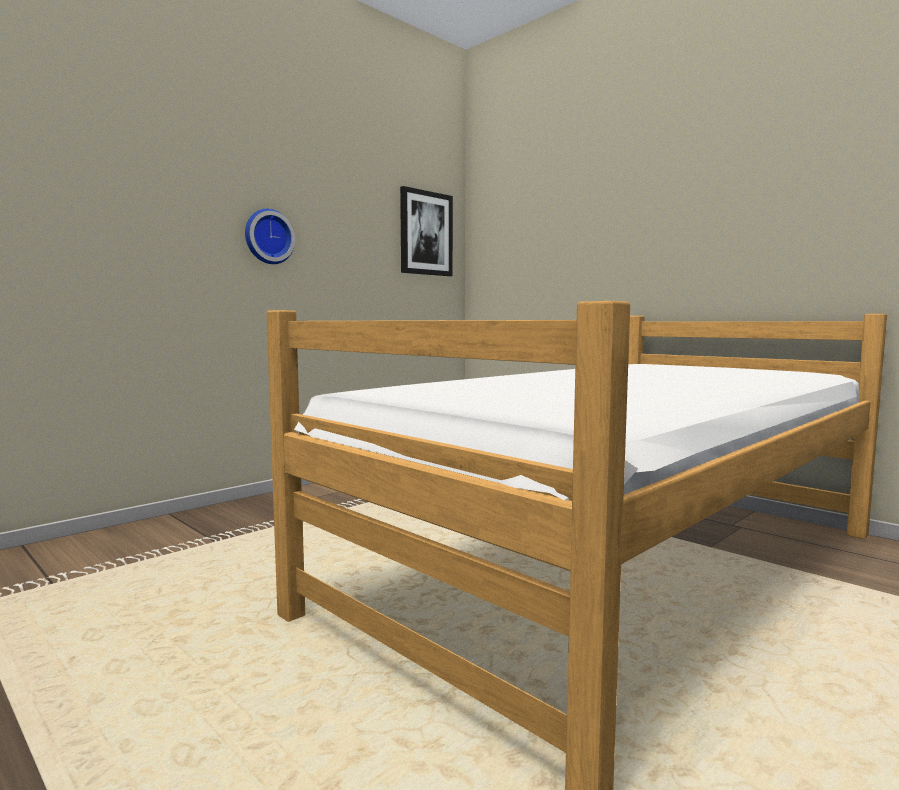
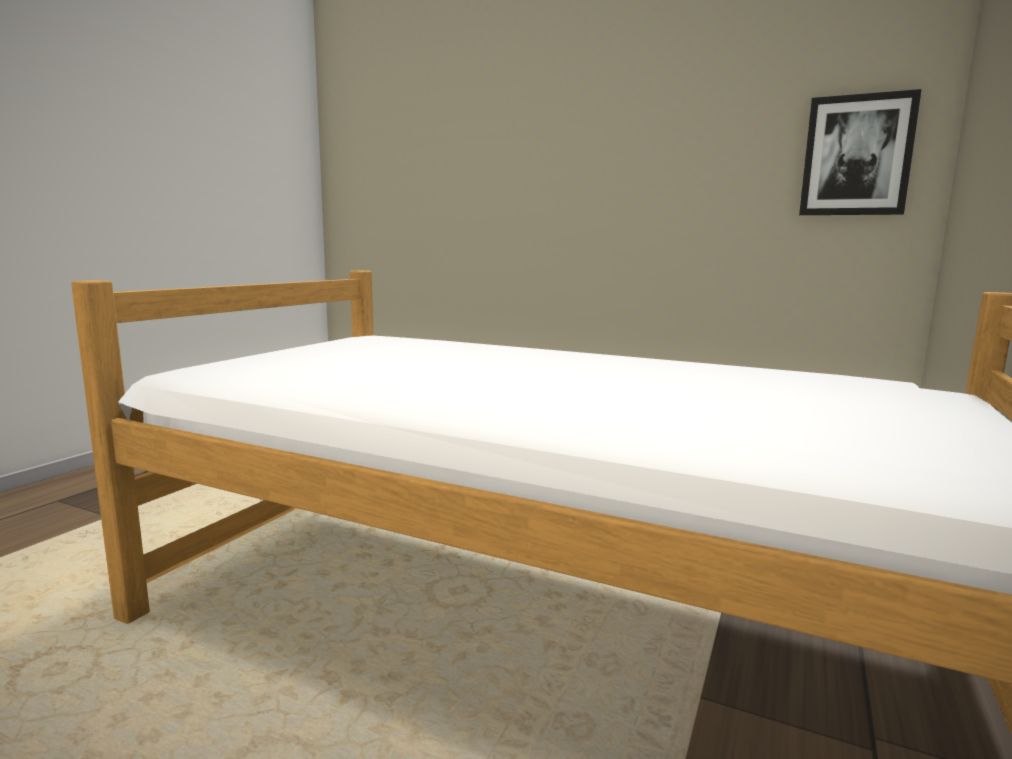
camera: 70 degrees right, 5 degrees up
wall clock [245,209,295,264] -> none

